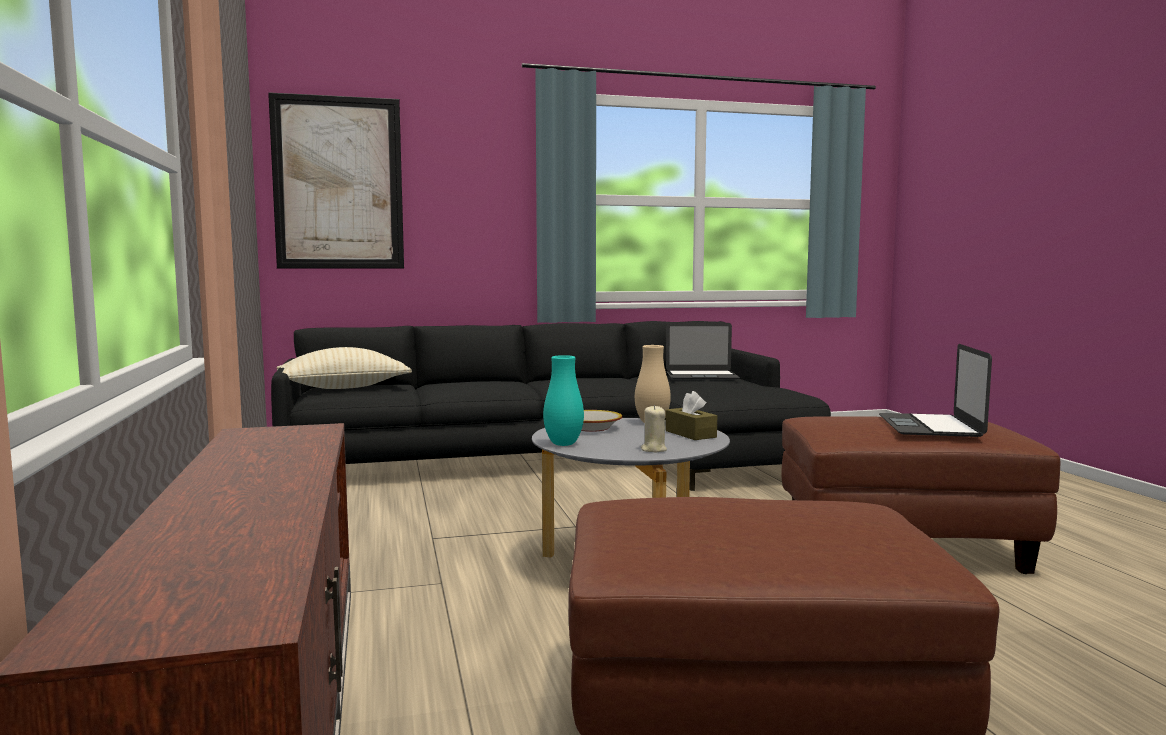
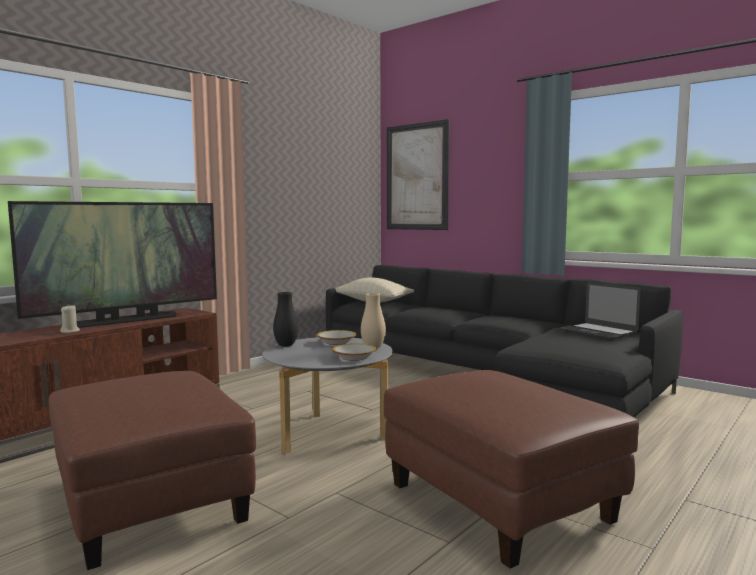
camera: 55 degrees right, 0 degrees up
turquoise vase [543,355,584,446] -> black vase [273,292,298,347]
beige candle [641,405,667,452] -> beige candle moved to [60,304,80,333]
brown tissue box [665,391,717,440] -> bowl [332,343,377,361]
laptop [879,344,992,437] -> none
none -> television [8,201,217,328]

